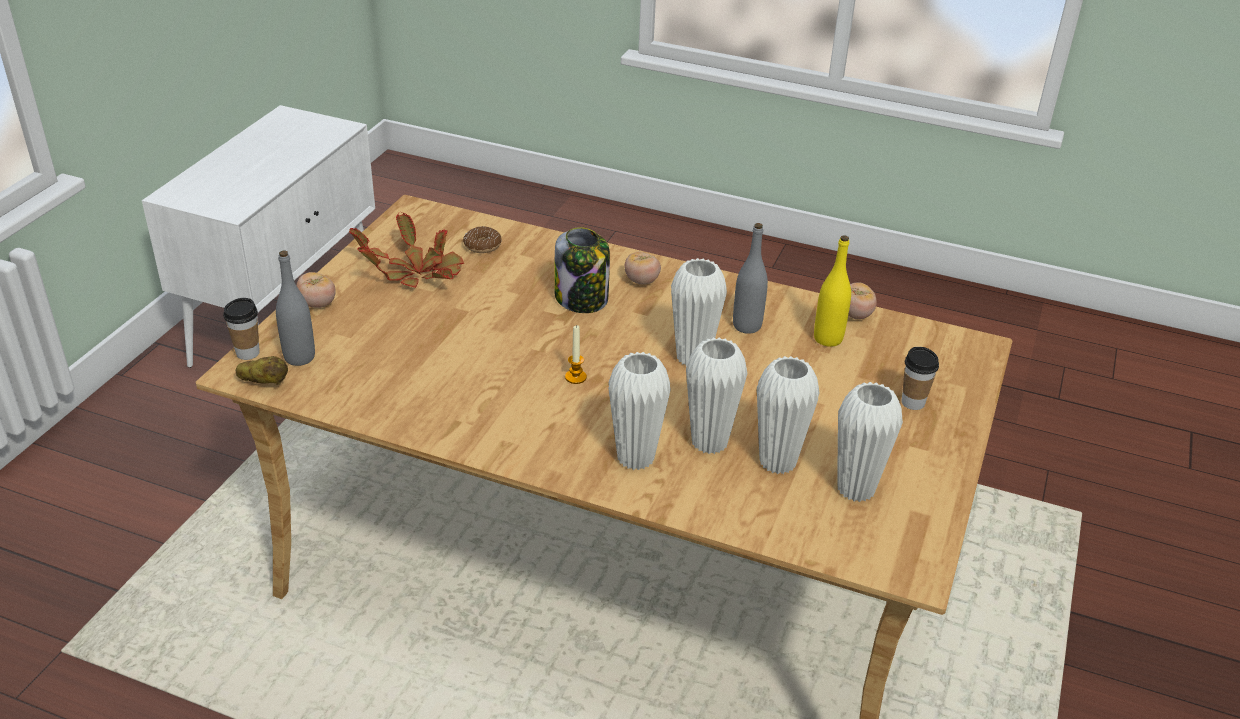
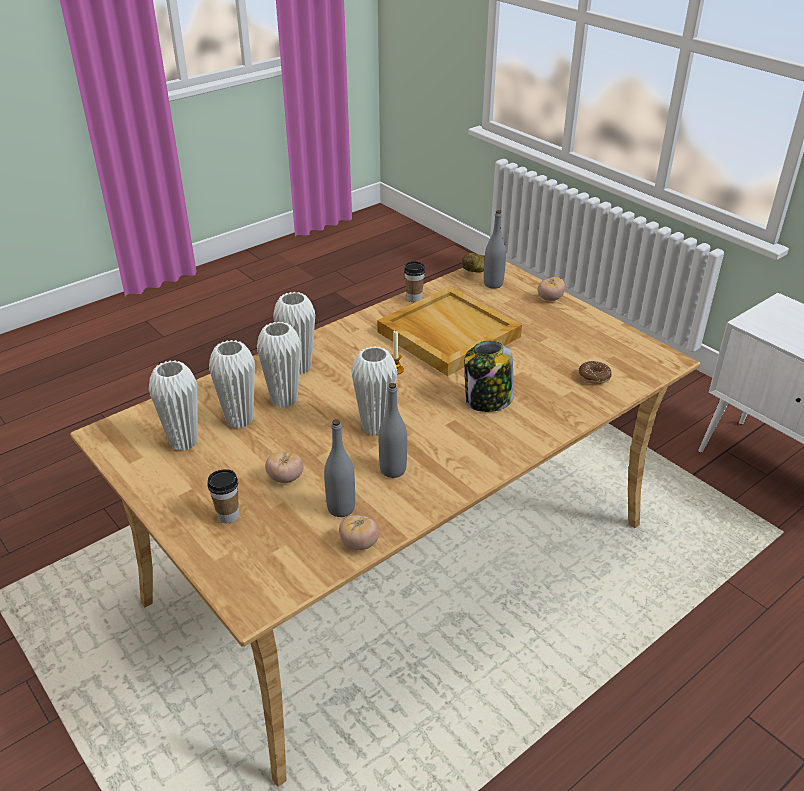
camera: 120 degrees right, 0 degrees up
cup [223,298,260,360] -> cup moved to [404,261,425,302]
potted plant [349,211,464,288] -> none
tomato [624,252,661,285] -> tomato moved to [265,452,303,483]
yellow bottle [814,235,851,347] -> grey bottle [324,419,355,517]
none -> beige tray [377,286,522,376]

